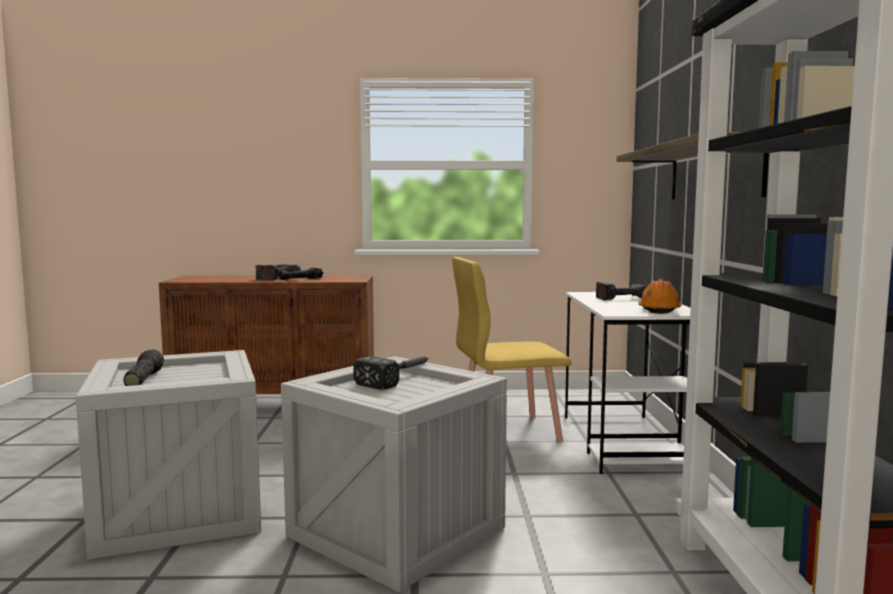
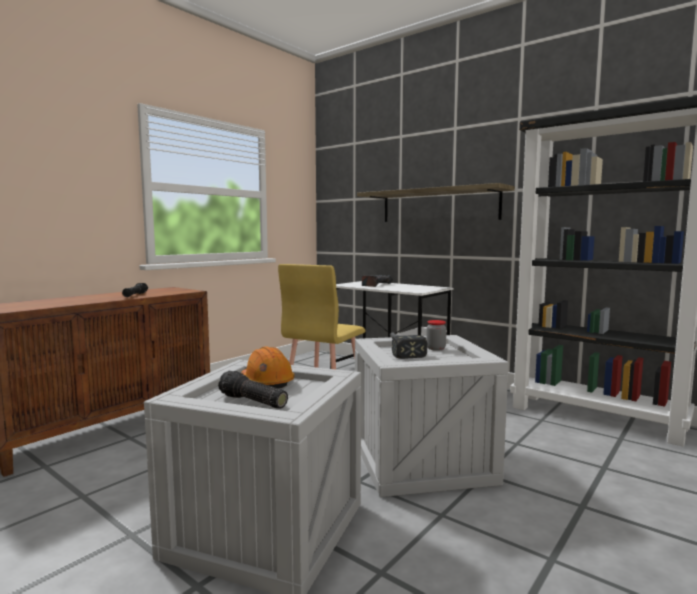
camera: 50 degrees left, 0 degrees up
power drill [256,264,301,280] -> none
orange hard hat [638,279,682,314] -> orange hard hat moved to [241,346,295,388]
none -> jar [426,320,446,351]

